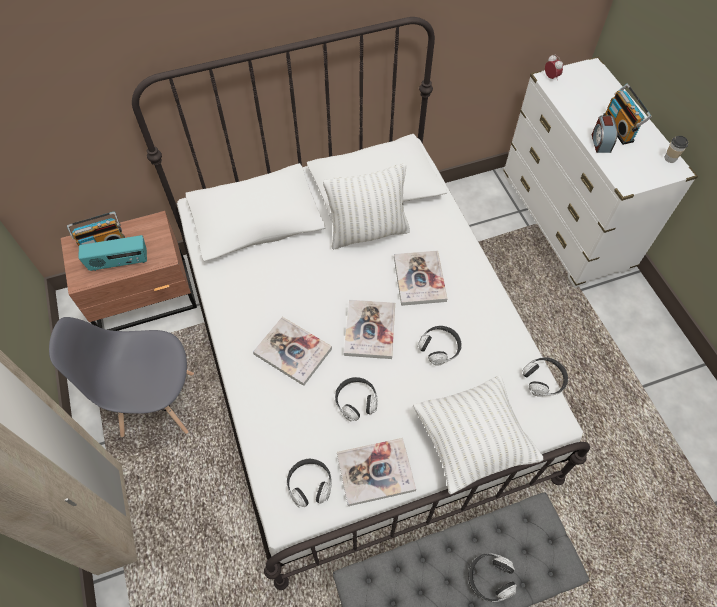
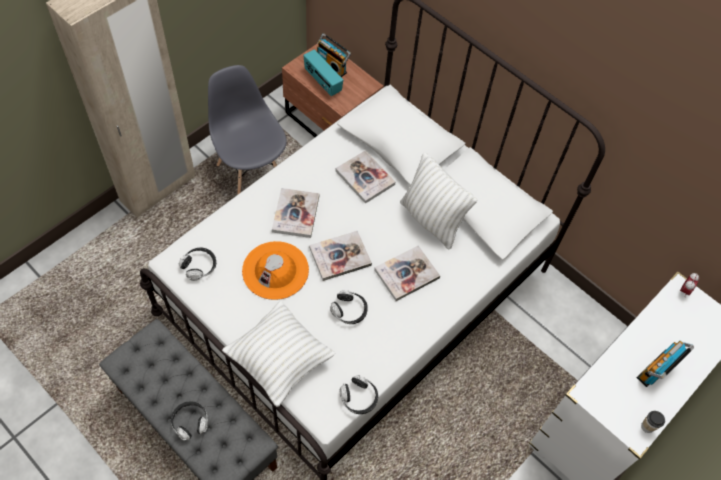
camera: 60 degrees right, 0 degrees up
headphones [335,377,378,421] -> orange hat [242,241,309,300]
book [337,438,416,506] -> book moved to [335,150,395,204]
alarm clock [592,115,618,153] -> none

